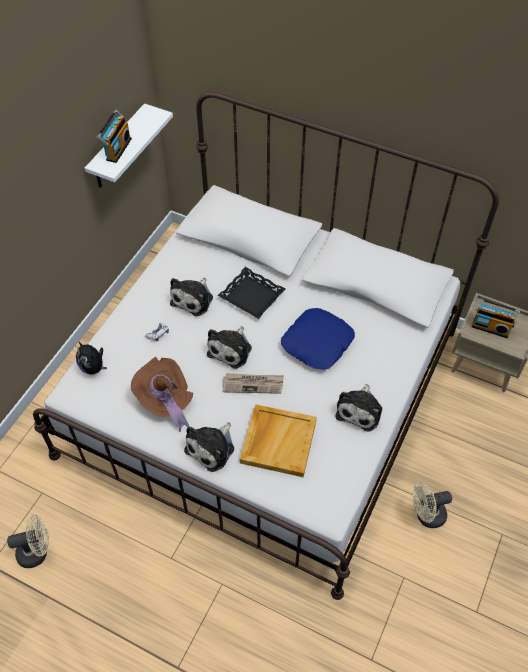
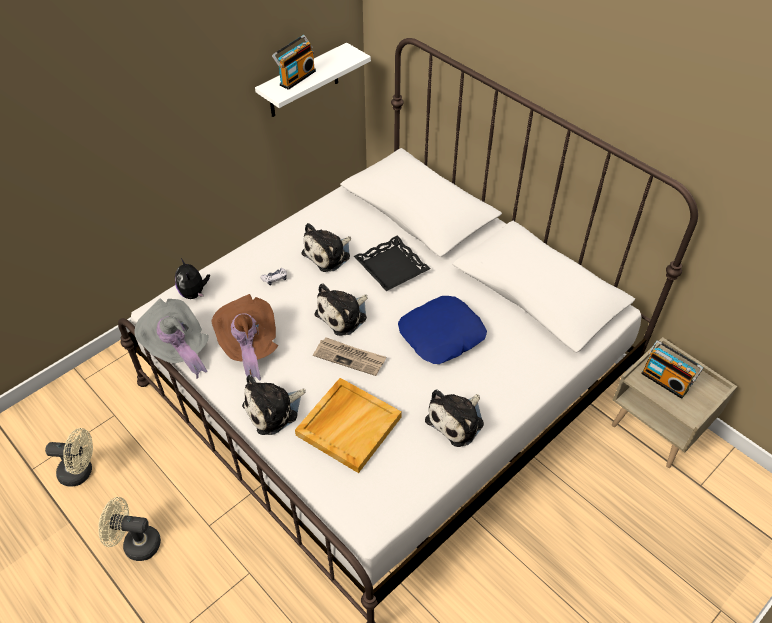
camera: 20 degrees right, 5 degrees down
beige fan [413,482,452,528] -> beige fan moved to [98,497,161,561]
none -> grey hat [134,299,209,379]

